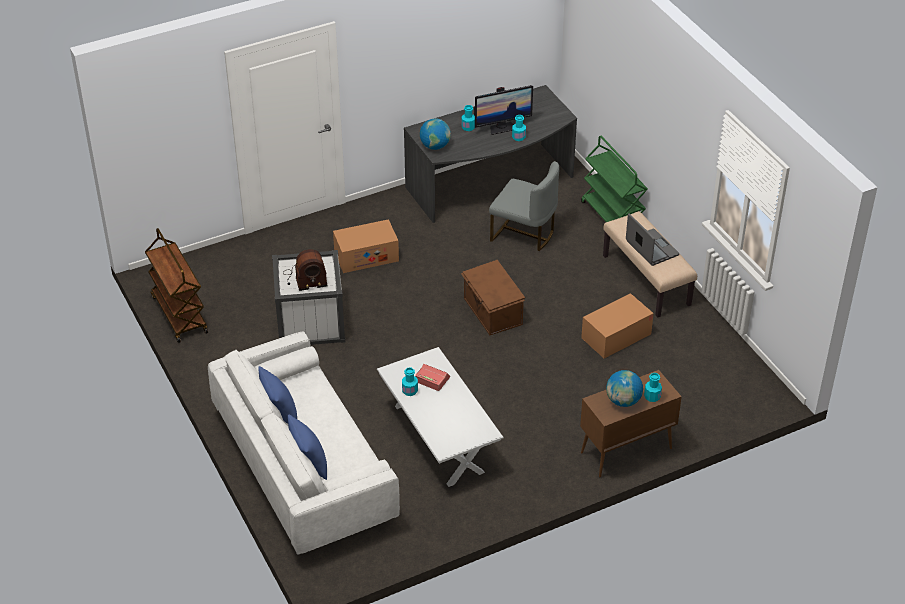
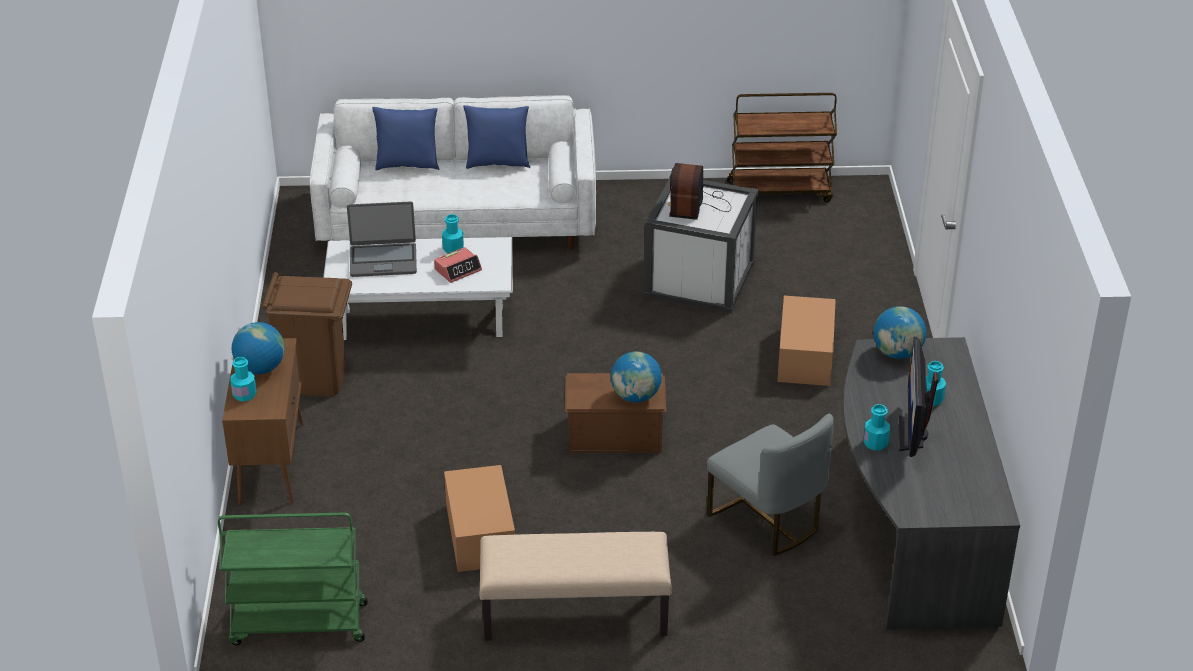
camera: 115 degrees right, 5 degrees down
grey chair [489,161,559,251] -> grey chair turned 90 degrees counterclockwise [707,414,834,556]
green cart [581,136,648,222] -> green cart moved to [218,513,368,645]
laptop [626,213,679,266] -> laptop moved to [347,201,417,277]
none -> brown trash can [262,272,352,397]
none -> globe [611,351,662,403]

